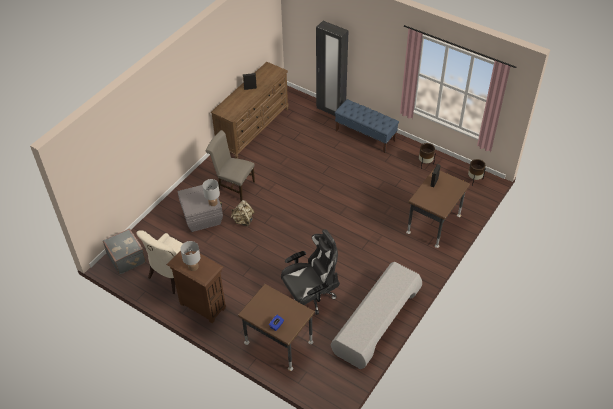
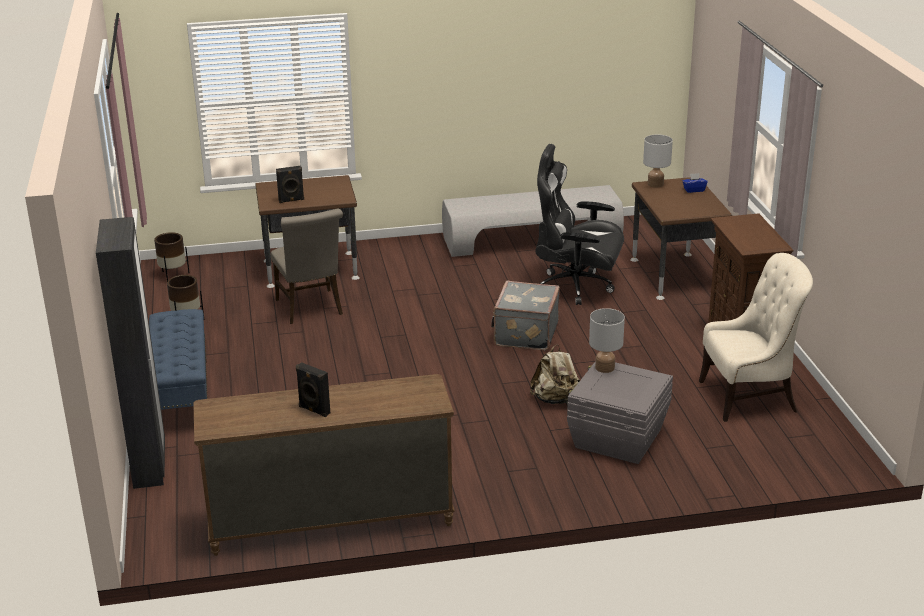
camera: 135 degrees left, 20 degrees down
grey suitcase [103,228,146,275] -> grey suitcase moved to [491,281,560,350]
grey table lamp [180,241,200,271] -> grey table lamp moved to [643,134,673,187]
beige chair [205,130,255,201] -> beige chair moved to [271,208,343,324]

